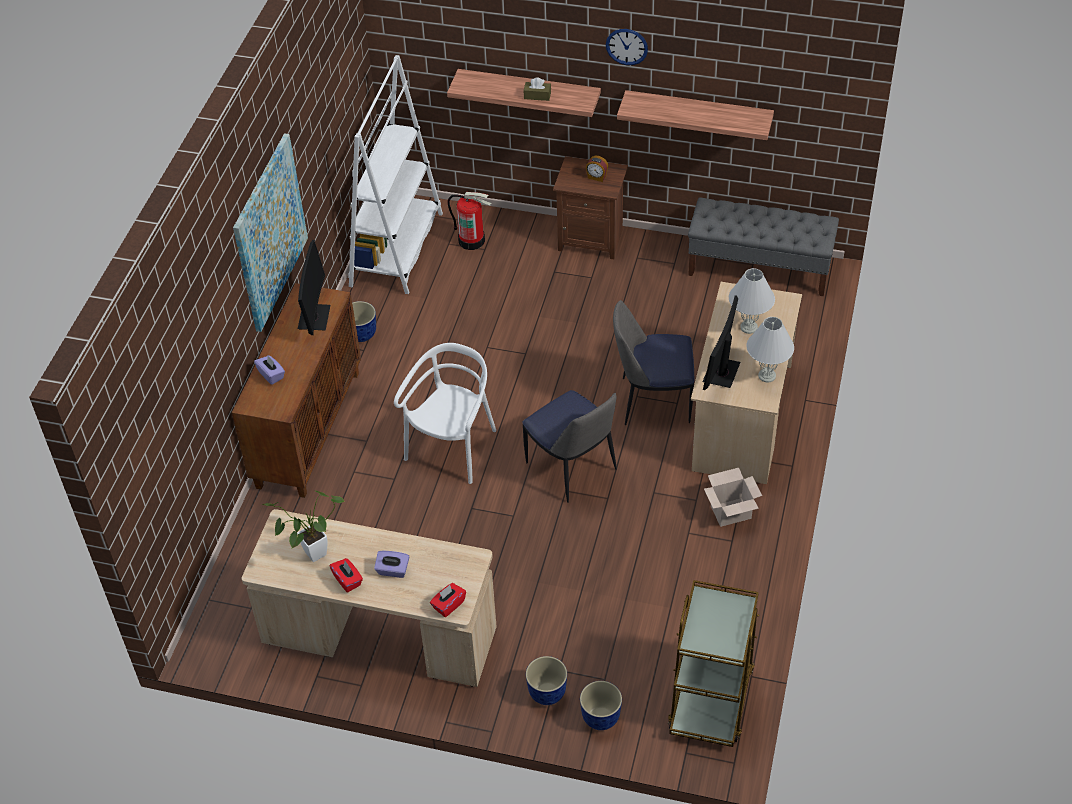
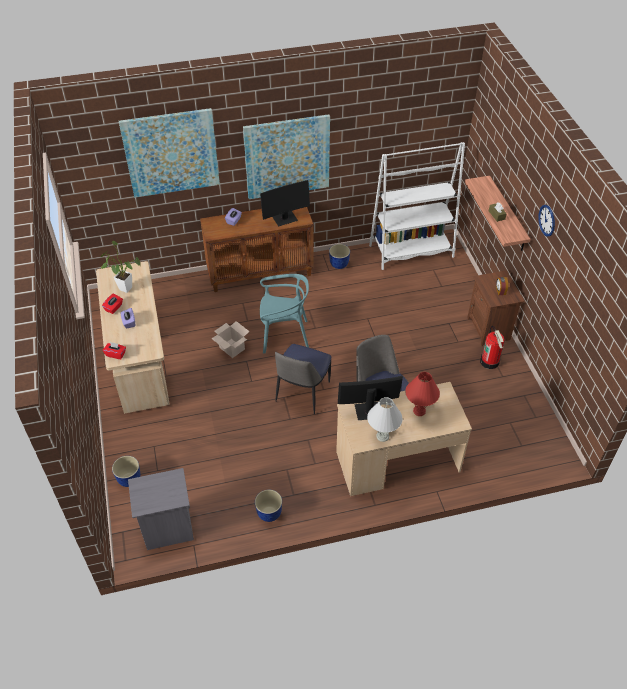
camera: 60 degrees right, 0 degrees up
white chair [394,343,496,484] -> turquoise chair [260,274,309,354]
fire extinguisher [447,192,491,250] -> fire extinguisher moved to [480,326,505,369]
planter [526,656,567,705] -> planter moved to [255,490,282,522]
shelf [617,90,774,140] -> none
brown cart [668,580,759,747] -> grey nightstand [128,468,194,550]
grey bench [688,198,839,296] -> none
cardboard box [704,468,762,527] -> cardboard box moved to [211,321,250,358]
white table lamp [729,268,775,334] -> red table lamp [405,372,440,416]
none -> picture [119,108,220,198]

